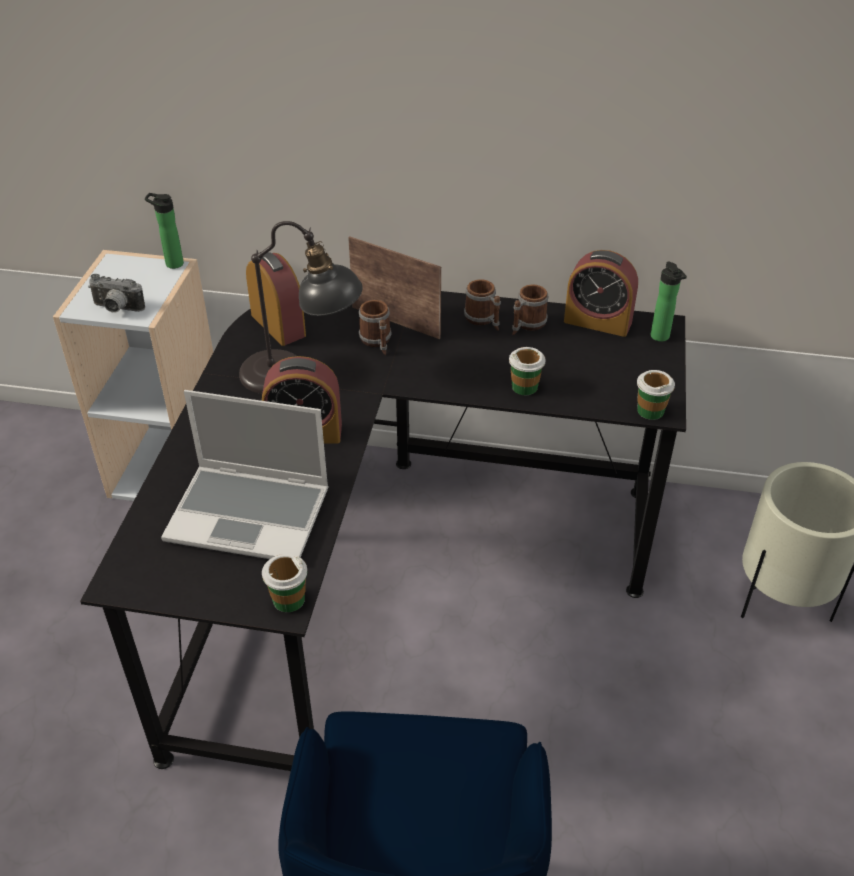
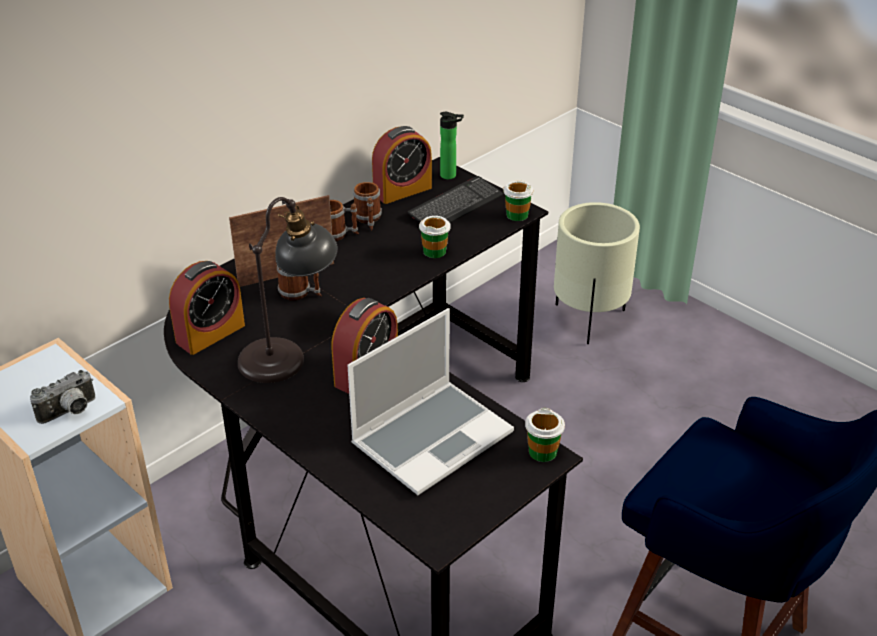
camera: 55 degrees left, 5 degrees down
bottle [145,193,184,269] -> none
alarm clock [246,252,306,346] -> alarm clock turned 135 degrees clockwise [169,261,245,355]
none -> keyboard [408,176,503,223]

